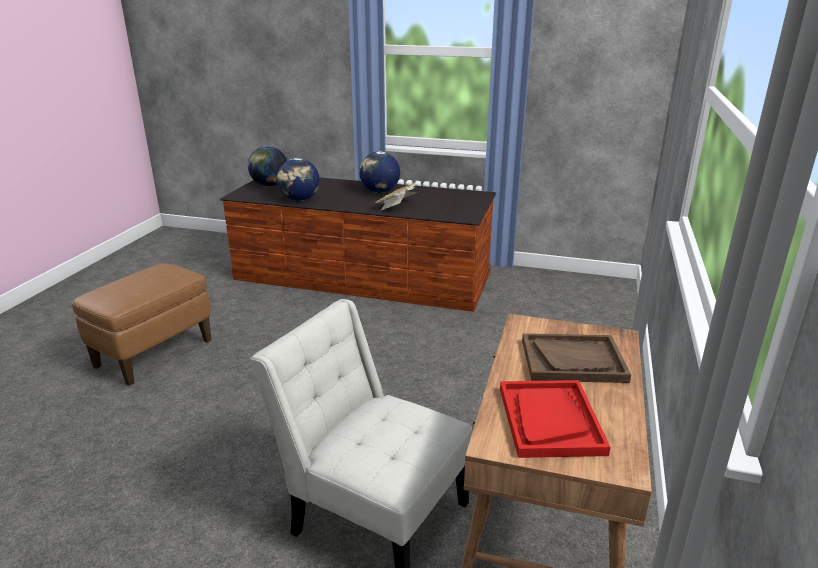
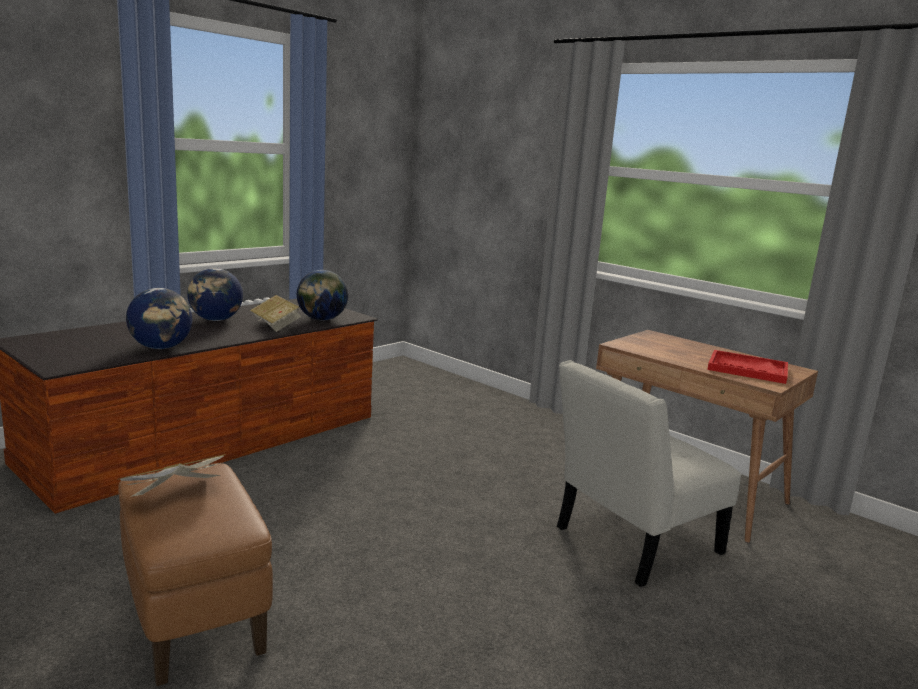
camera: 65 degrees left, 10 degrees down
globe [248,146,287,187] -> globe moved to [297,270,348,320]
brown tray [522,333,631,383] -> none
none -> book [118,454,226,497]

